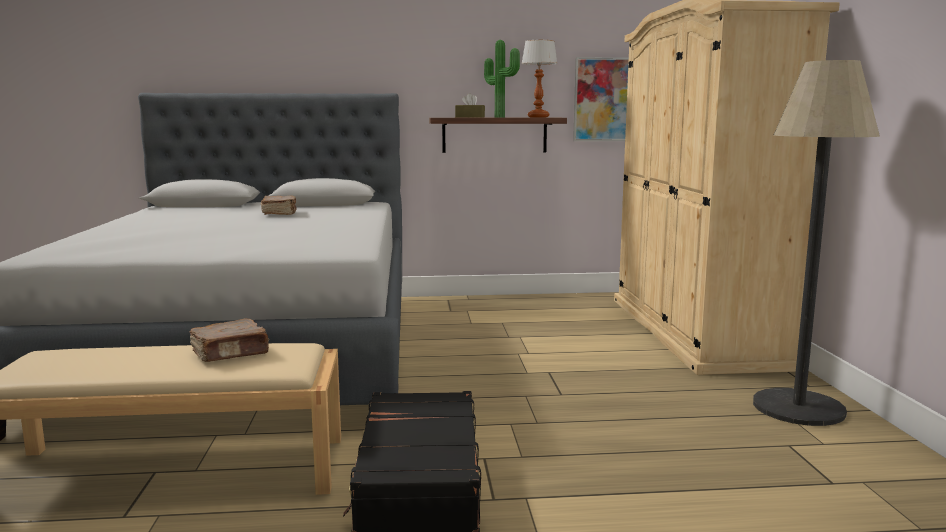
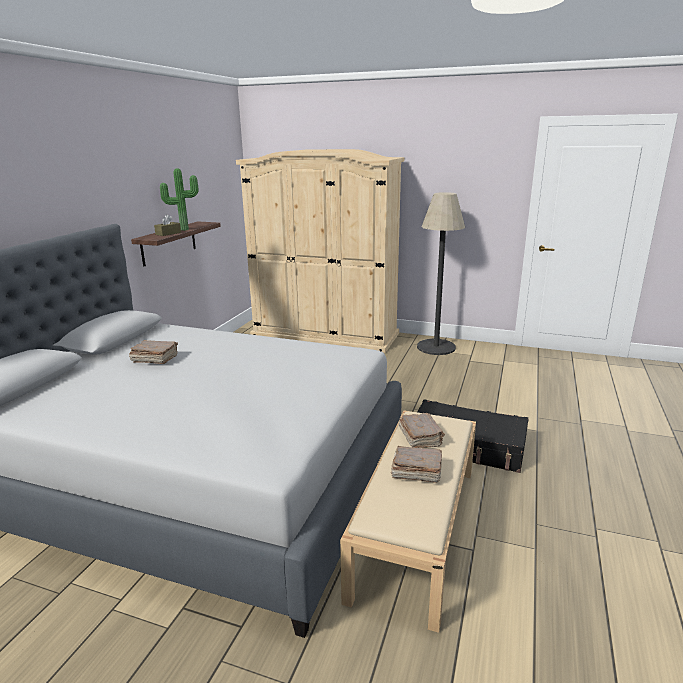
camera: 65 degrees left, 10 degrees up
table lamp [521,40,558,117] -> none
picture [573,57,629,141] -> none
none -> brown book [391,446,442,483]

